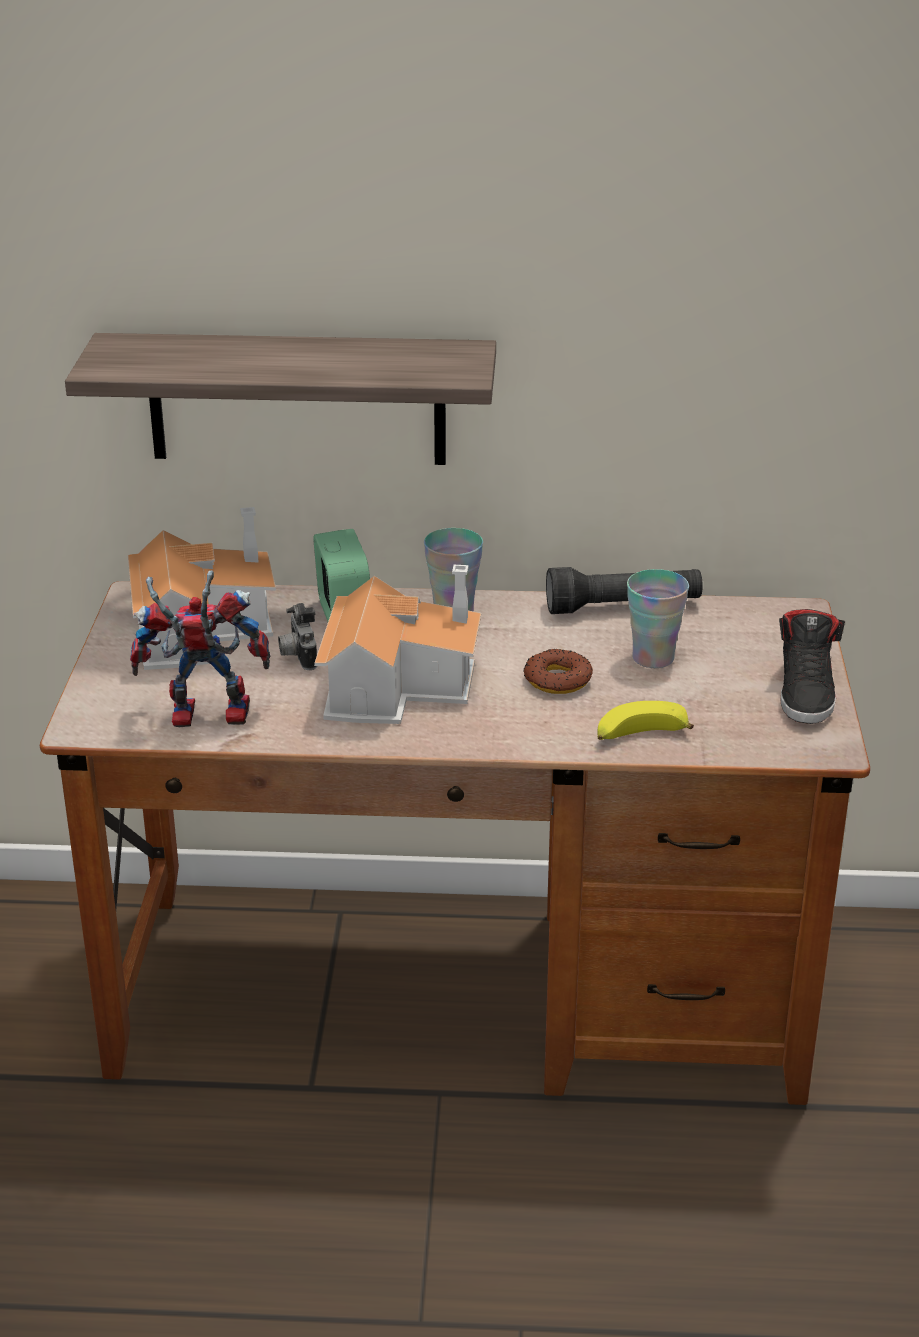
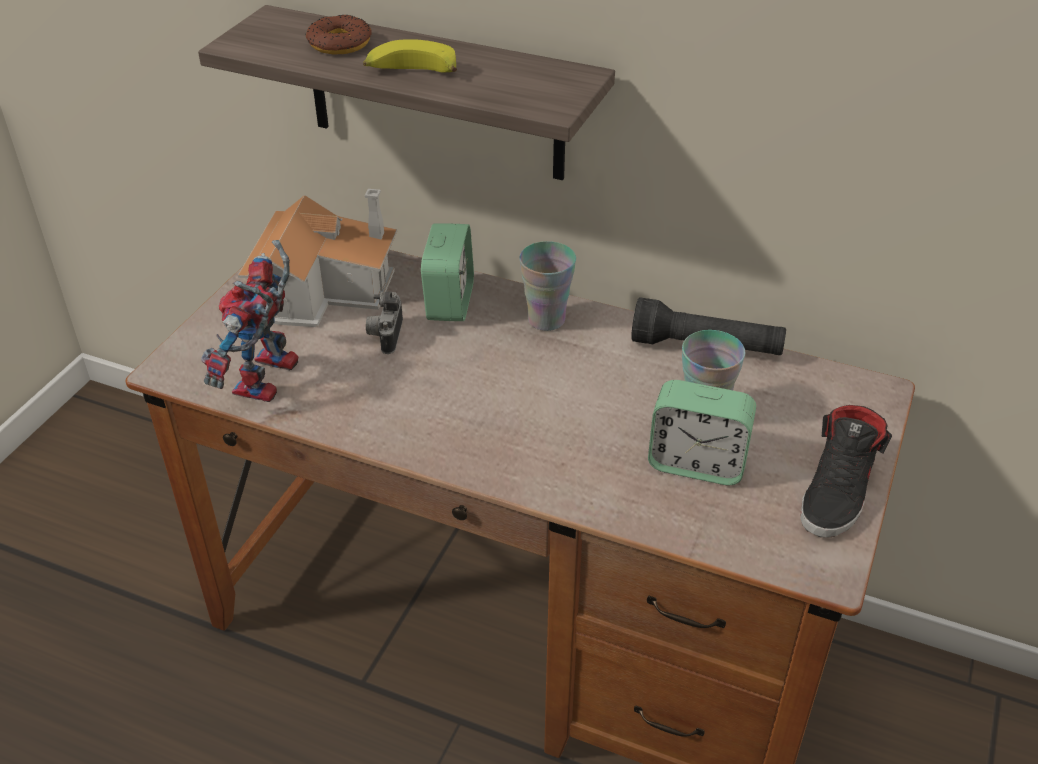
camera: 20 degrees right, 10 degrees up
toy robot [130,571,270,727] -> toy robot turned 90 degrees counterclockwise [201,240,298,402]
toy house [314,565,481,724] -> none
donut [523,648,593,694] -> donut moved to [305,14,372,55]
banana [597,701,694,740] -> banana moved to [363,39,457,73]
none -> alarm clock [648,380,756,485]

